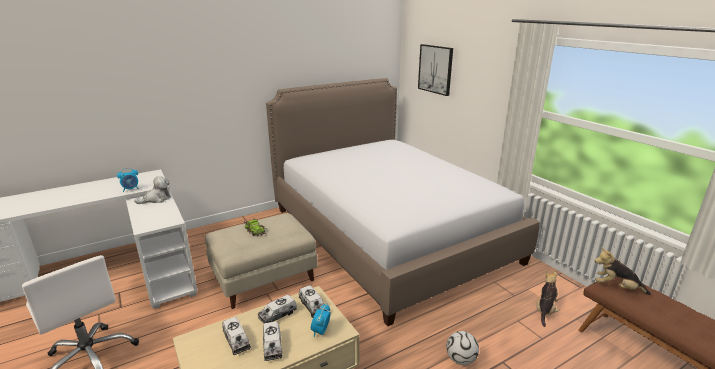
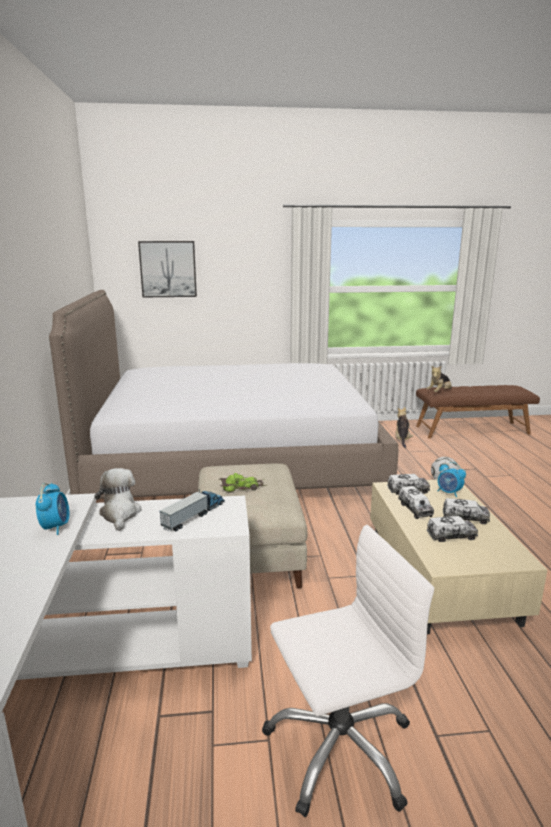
camera: 65 degrees left, 5 degrees down
plush toy [536,271,560,327] -> plush toy turned 45 degrees clockwise [395,407,413,448]
none -> toy truck [160,489,225,531]

